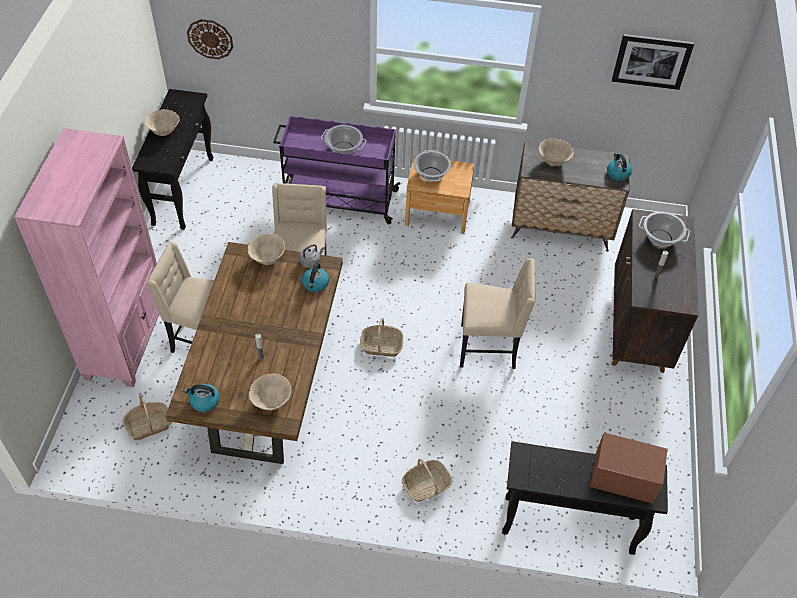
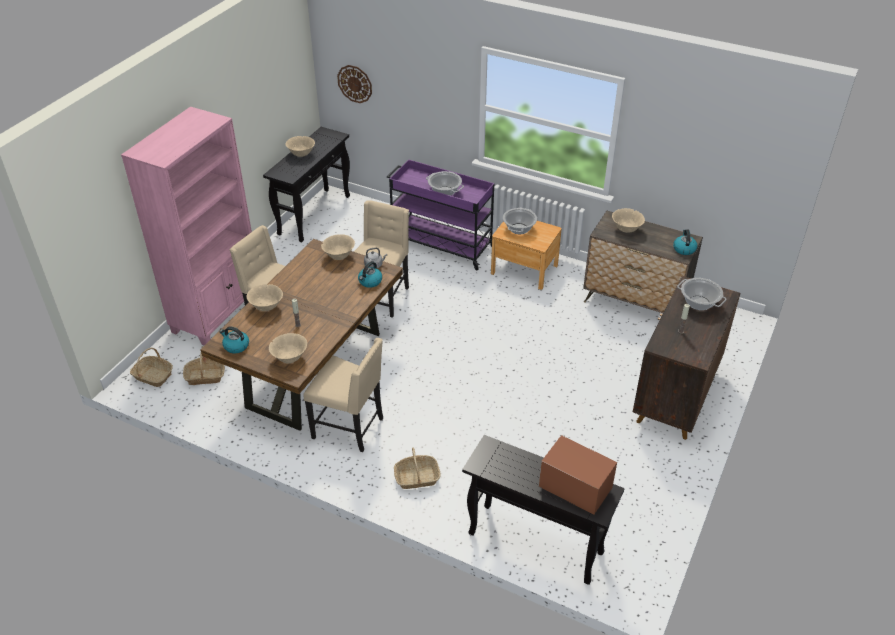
camera: 20 degrees right, 10 degrees down
basket [360,318,403,357] -> basket moved to [130,348,173,387]
beige chair [460,258,536,369] -> beige chair moved to [304,338,383,452]
picture [612,34,694,90] -> none
none -> beige bowl [246,284,283,311]

